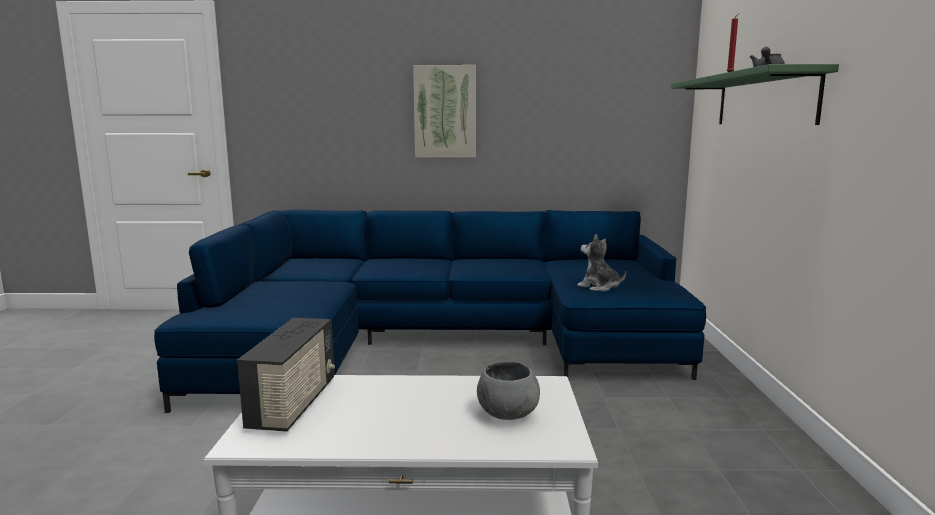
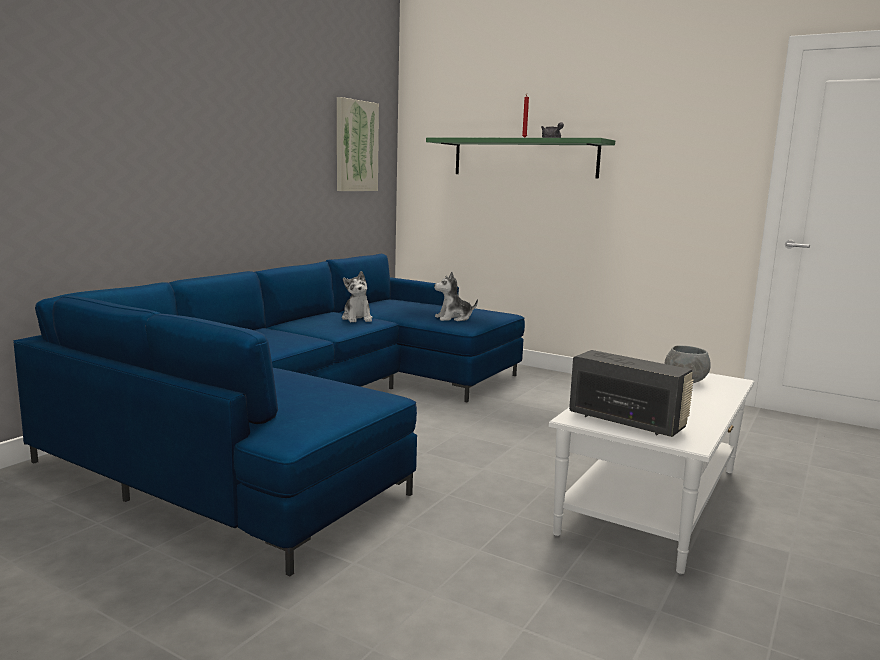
camera: 60 degrees left, 0 degrees up
picture [413,65,476,158] -> picture moved to [337,97,379,191]
none -> plush toy [342,271,372,322]

